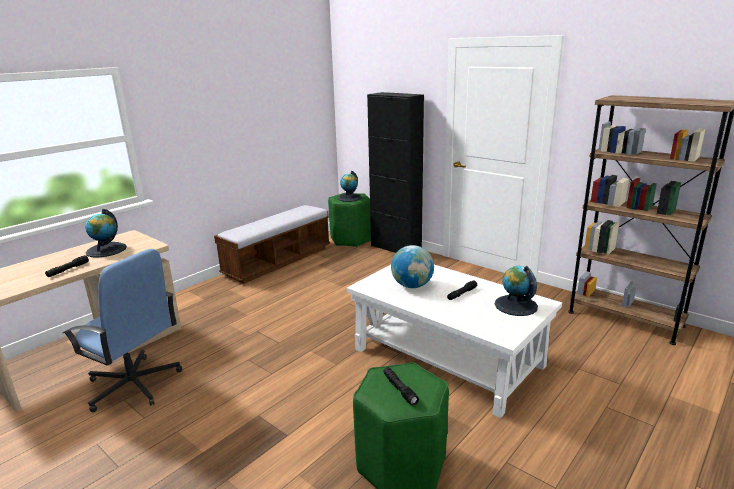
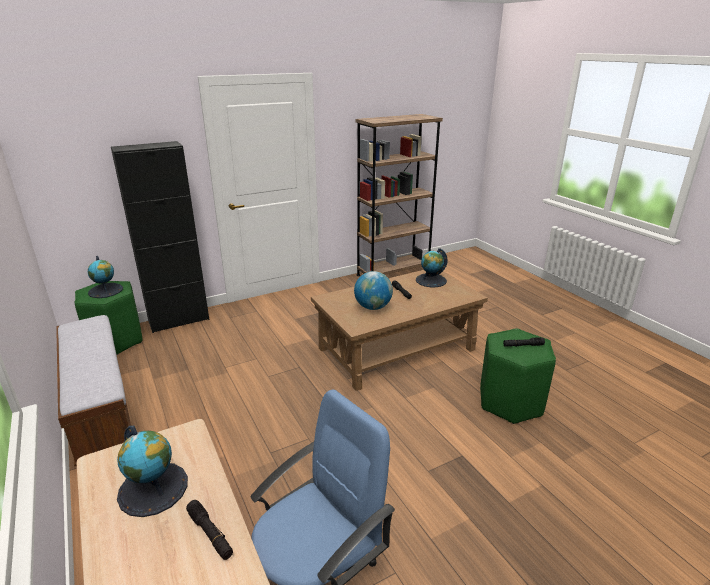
camera: 70 degrees left, 5 degrees up
white coffee table [346,265,562,418] -> brown coffee table [311,270,488,391]

